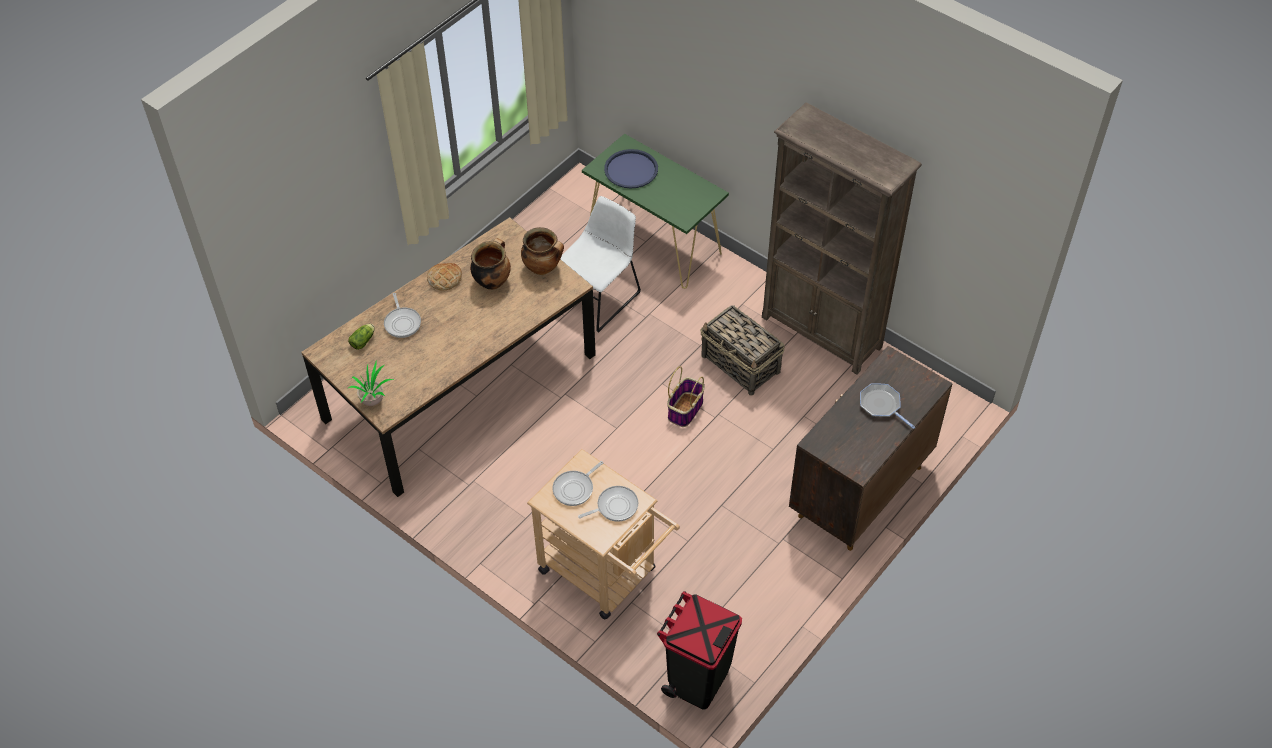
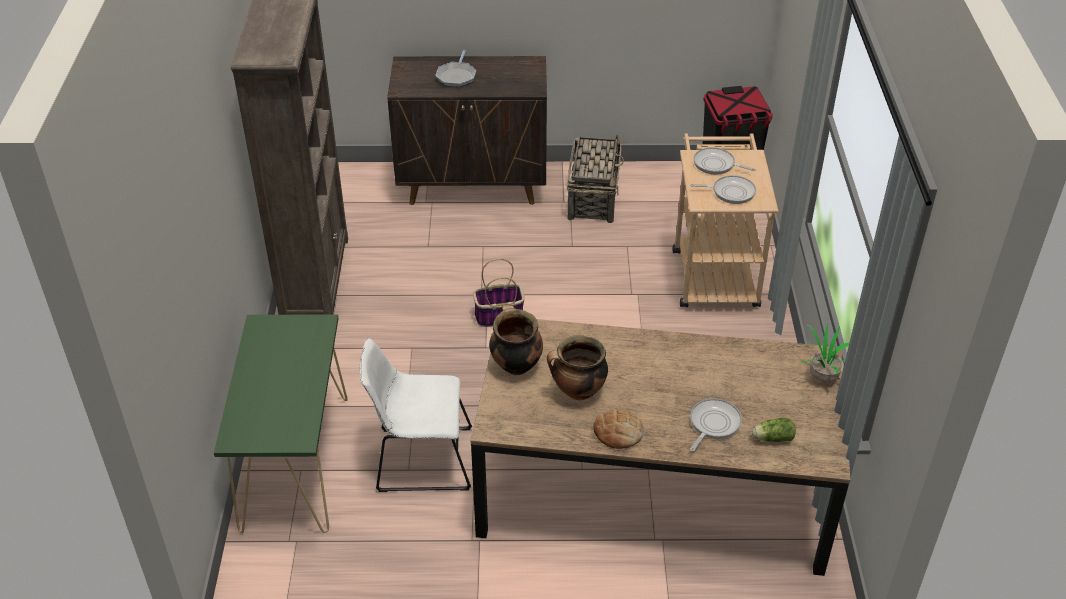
camera: 130 degrees left, 10 degrees down
blue tray [604,149,658,189] -> none
basket [700,305,785,395] -> basket moved to [567,134,624,223]

